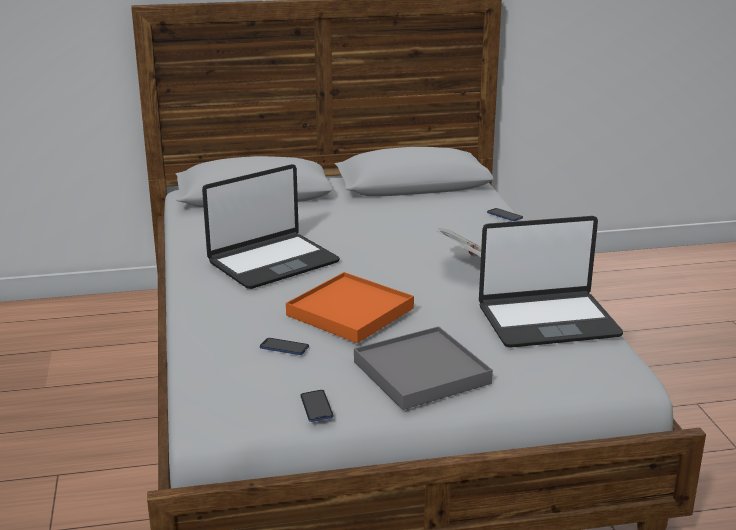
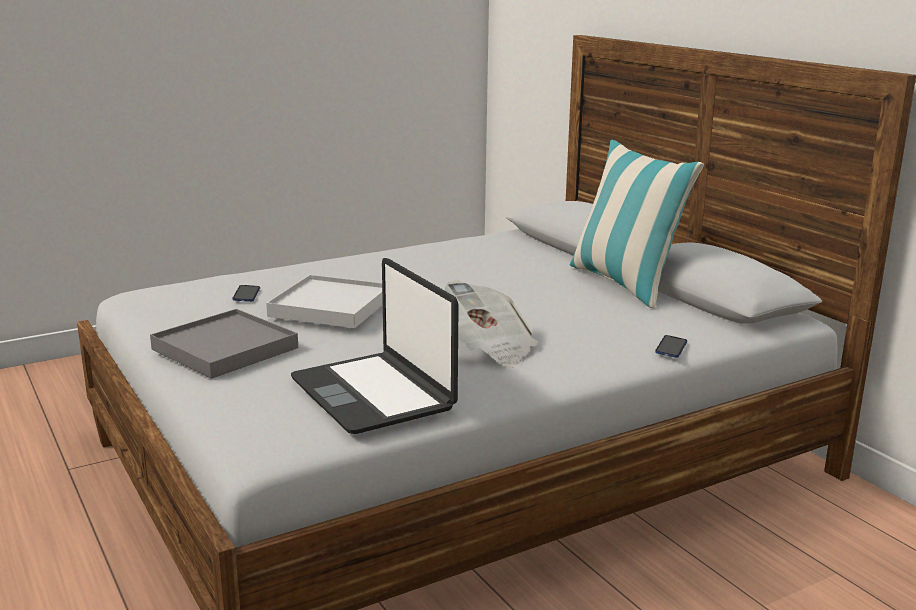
camera: 70 degrees right, 5 degrees down
laptop [202,164,340,289] -> none
orange tray [286,272,414,343] -> white tray [266,275,383,328]
phone [301,390,333,422] -> none
none -> pillow [570,140,704,308]

